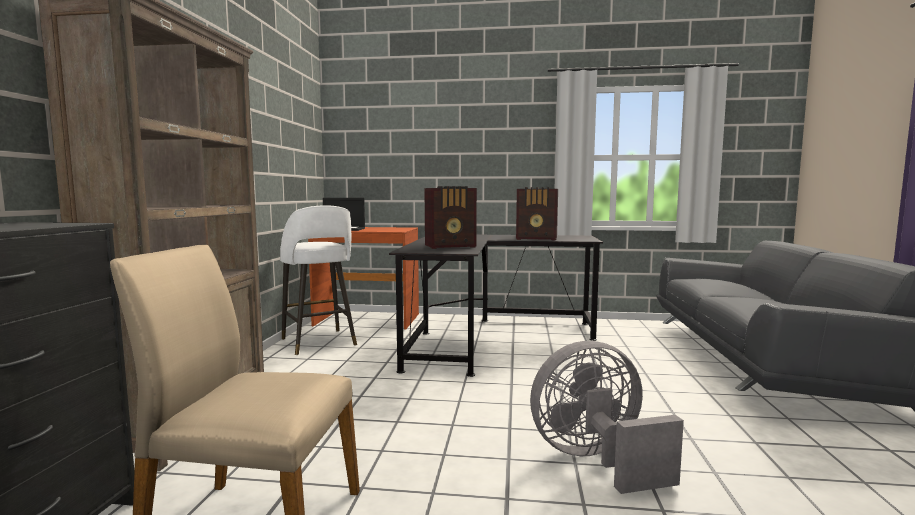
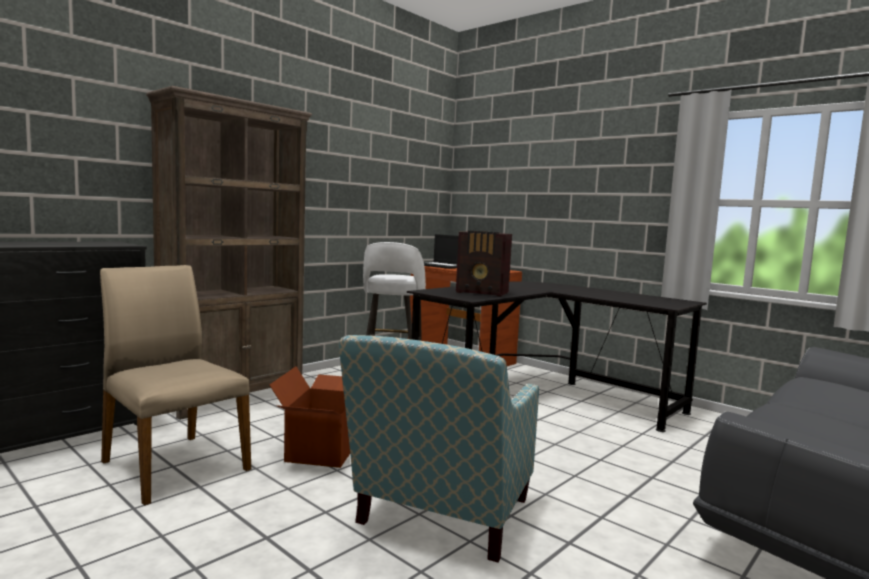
camera: 35 degrees right, 0 degrees up
radio [516,187,558,240] -> none
grey fan [530,341,684,494] -> armchair [339,335,539,563]
none -> cardboard box [270,367,350,468]

